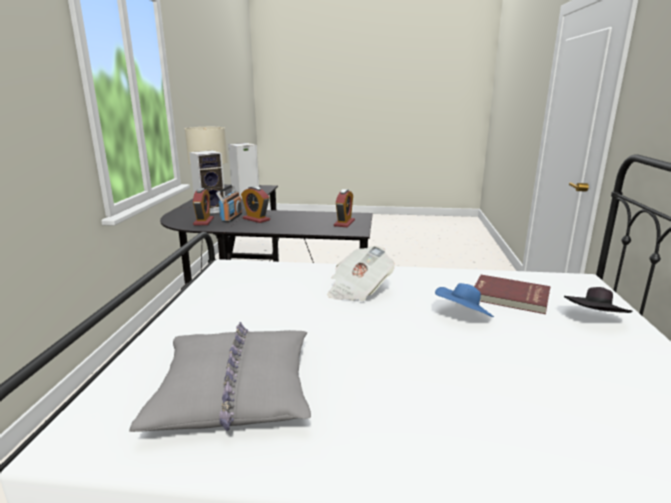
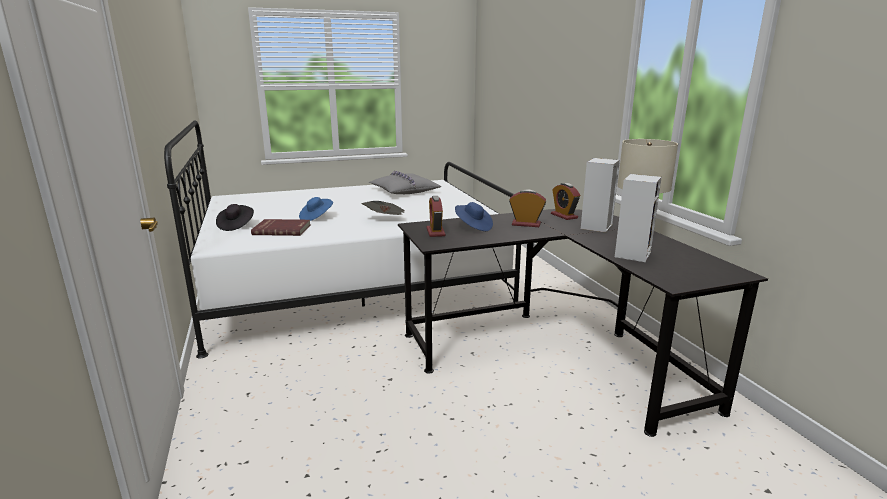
camera: 155 degrees right, 0 degrees up
radio [216,184,242,222] -> none
none -> blue hat [455,202,493,231]

